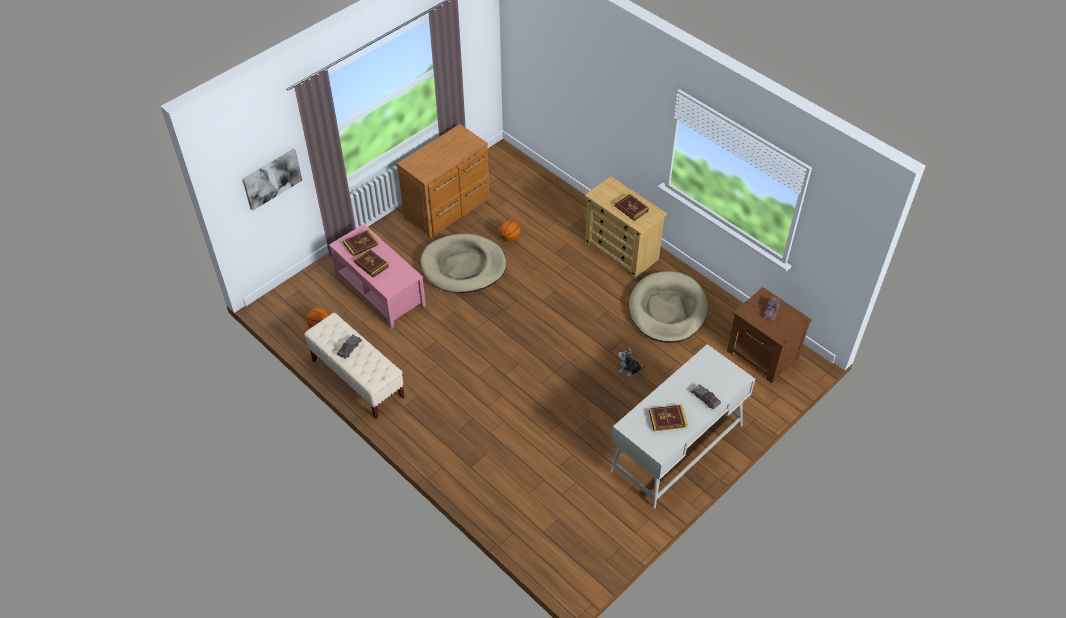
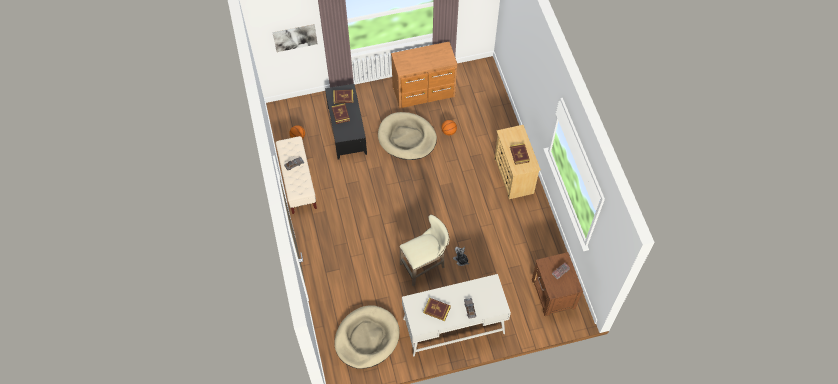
camera: 30 degrees right, 10 degrees up
pink coffee table [329,224,426,329] -> black coffee table [325,84,367,159]
beige dog bed [629,271,708,343] -> beige dog bed moved to [334,305,400,369]
none -> beige stool [400,214,449,286]

